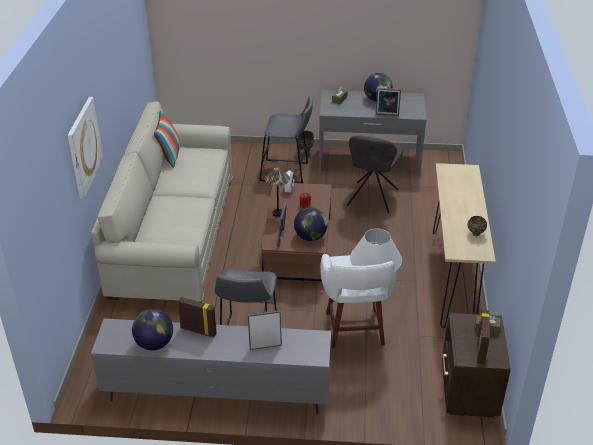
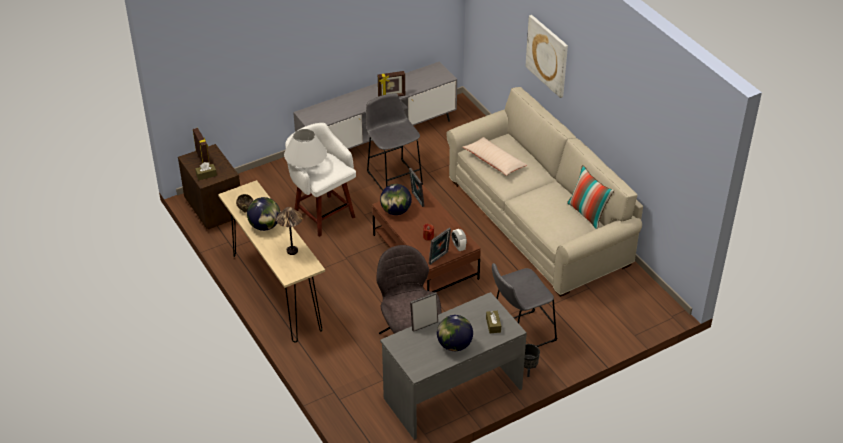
camera: 145 degrees right, 5 degrees up
globe [132,309,173,350] -> globe moved to [247,197,280,231]
picture frame [248,310,282,350] -> picture frame moved to [429,228,451,265]
table lamp [265,167,290,217] -> table lamp moved to [276,207,303,255]
none -> beige pillow [463,137,527,176]

